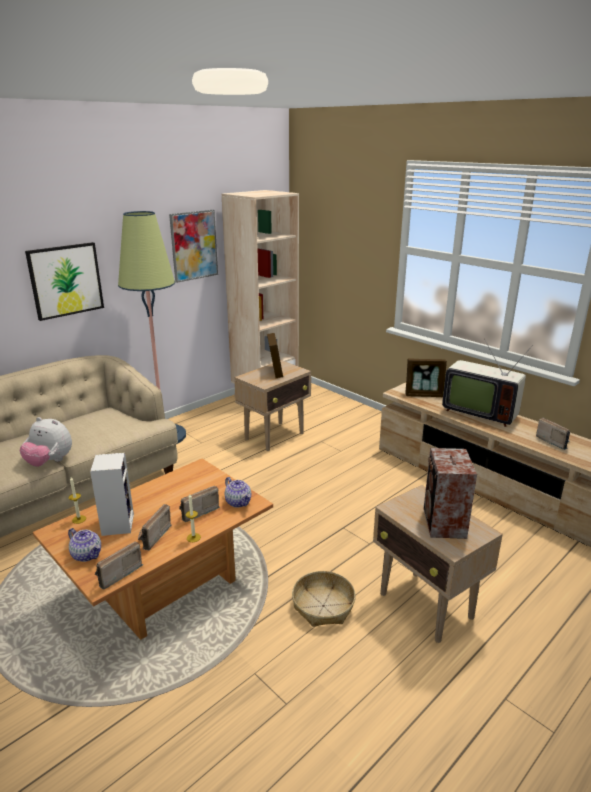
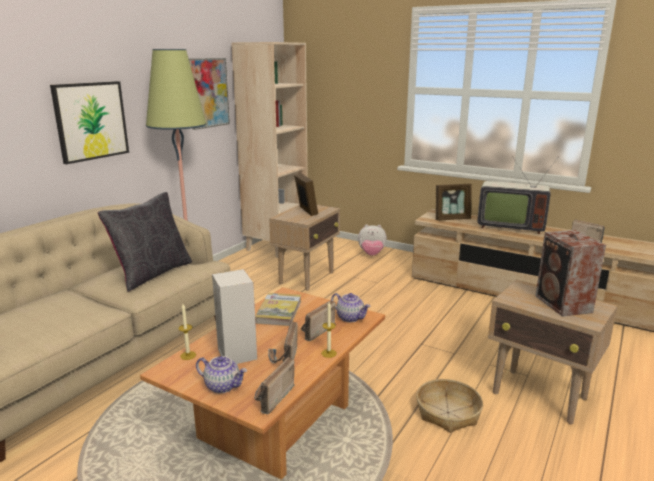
camera: 15 degrees left, 5 degrees down
plush toy [20,417,72,467] -> plush toy moved to [358,224,387,256]
none -> black pillow [98,192,192,292]
none -> book [255,293,301,326]

